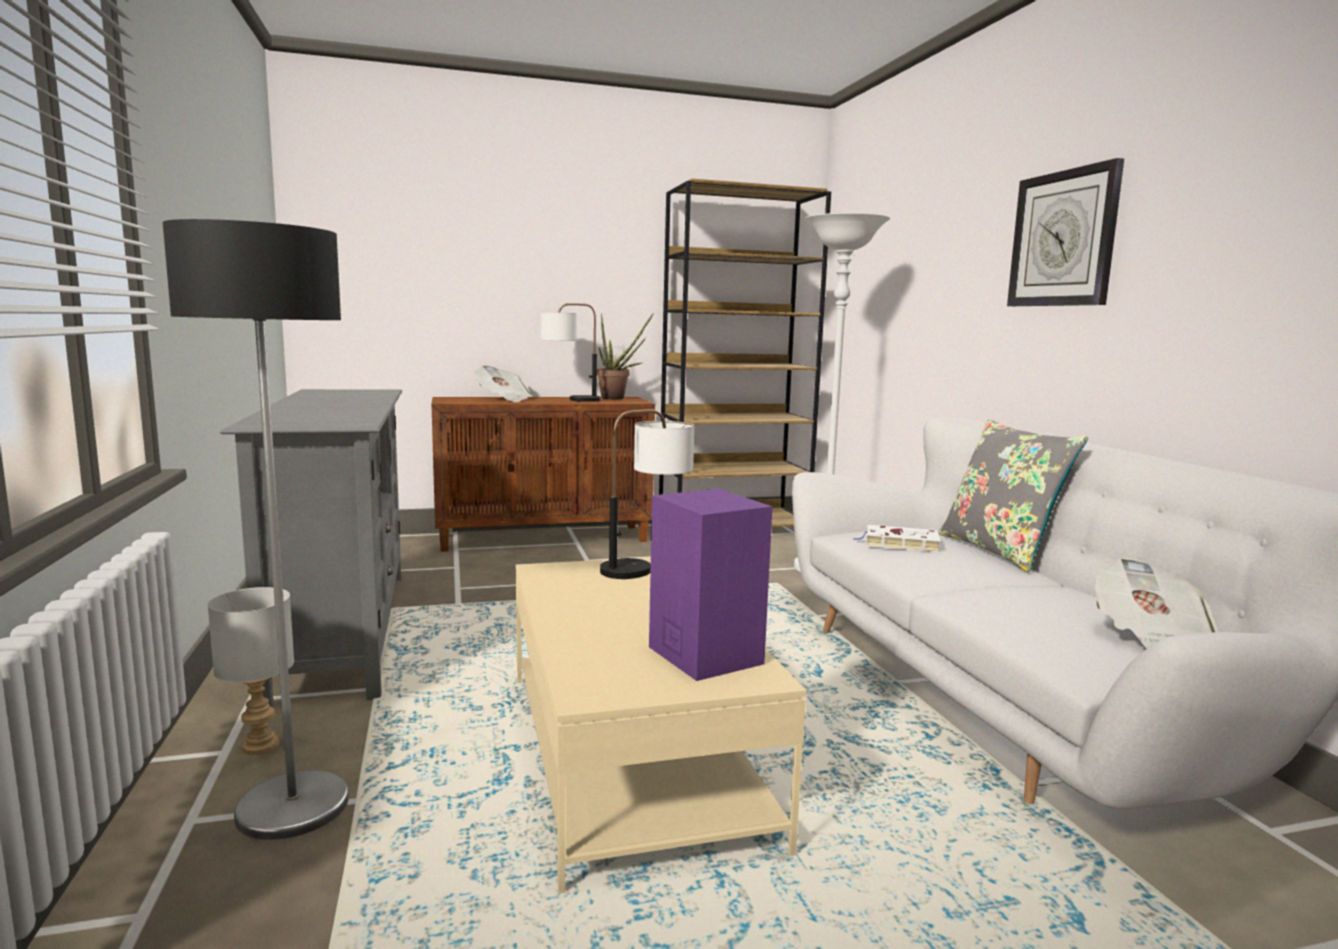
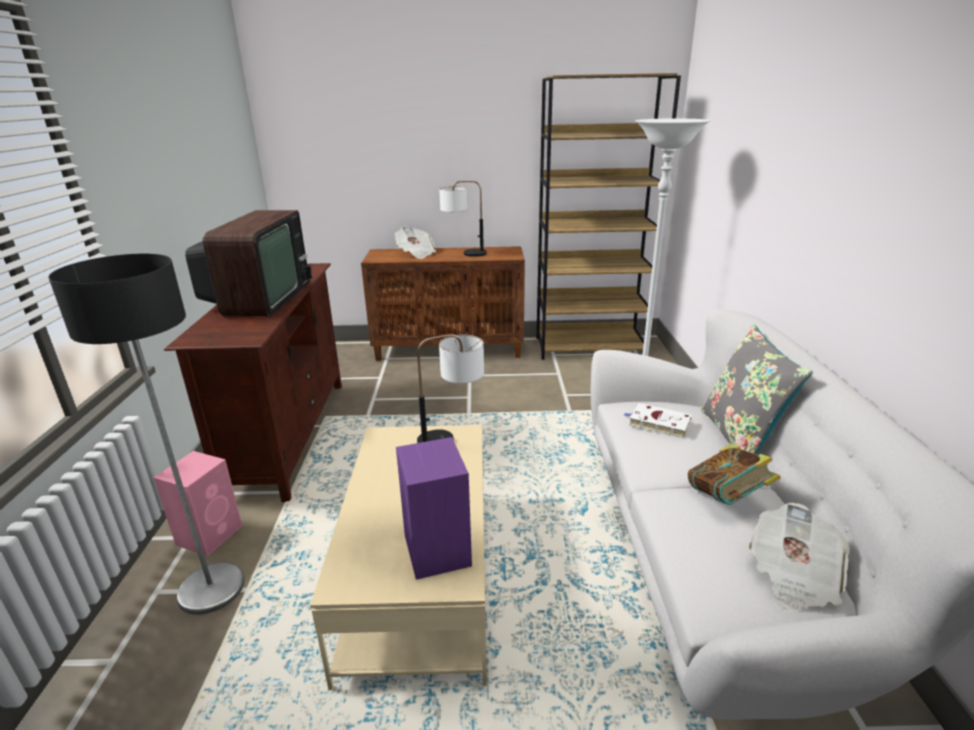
camera: 15 degrees right, 15 degrees up
grey table lamp [208,587,294,755] -> pink speaker [153,451,242,556]
grey tv stand [220,389,402,707] -> brown tv stand [164,263,342,502]
potted plant [597,313,654,399] -> none
wall clock [1007,158,1124,306] -> none
none -> television [185,210,313,316]
none -> book [688,444,781,505]

